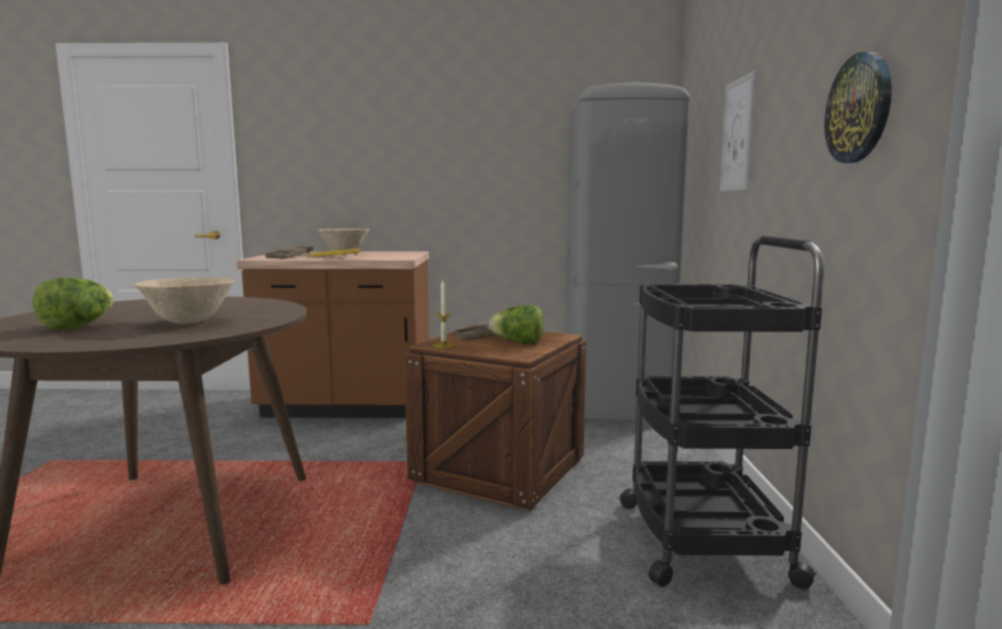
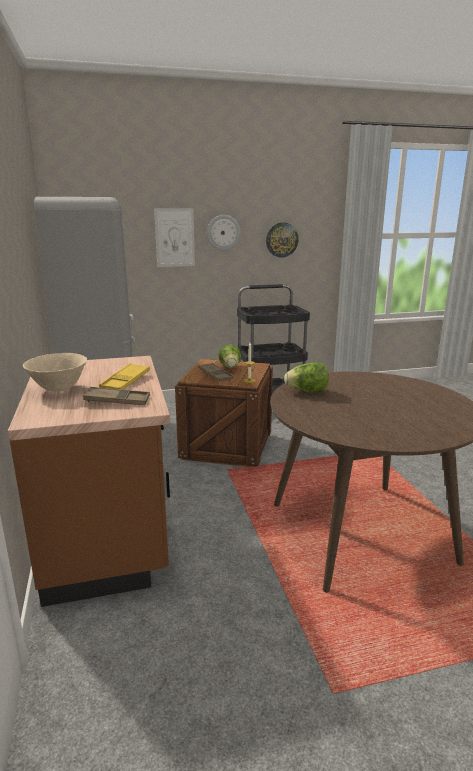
camera: 105 degrees left, 10 degrees up
lettuce [33,278,114,330] -> lettuce moved to [284,362,329,393]
beige bowl [134,277,234,323] -> none
none -> wall clock [207,215,241,251]

